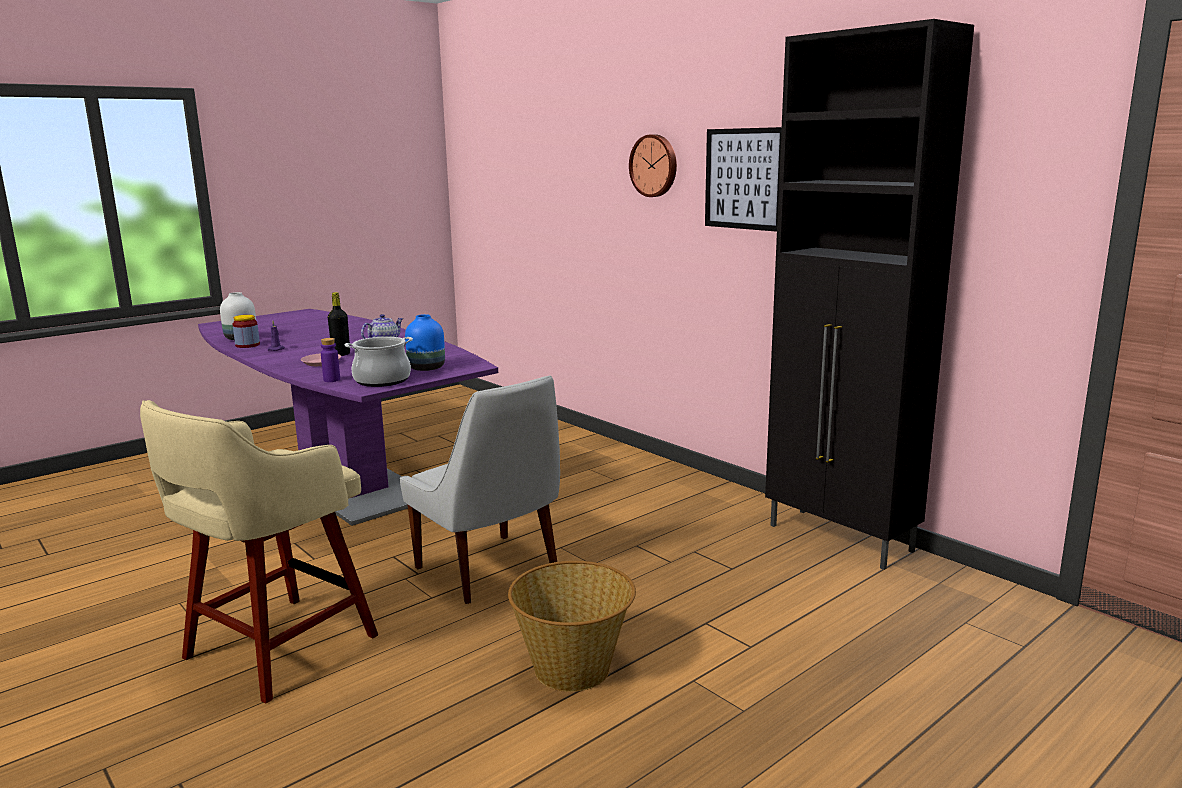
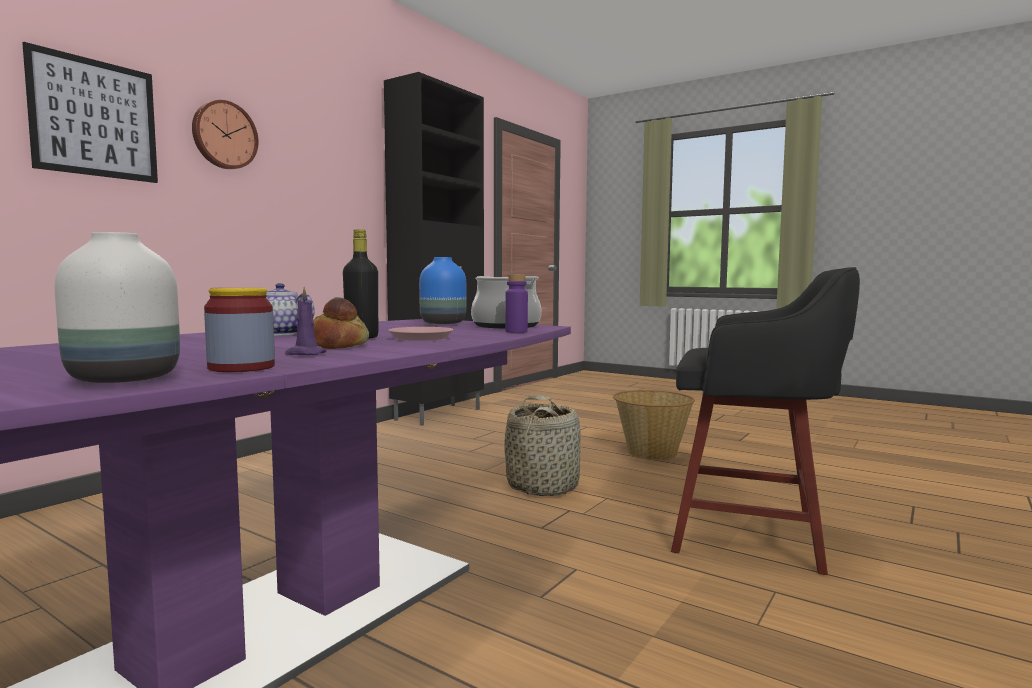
camera: 105 degrees left, 10 degrees down
beige stool [140,400,378,703] -> black stool [671,267,860,575]
white chair [400,375,560,604] -> basket [504,395,581,496]
picture [705,127,782,232] -> picture moved to [22,42,158,183]
none -> bread [313,297,369,349]

